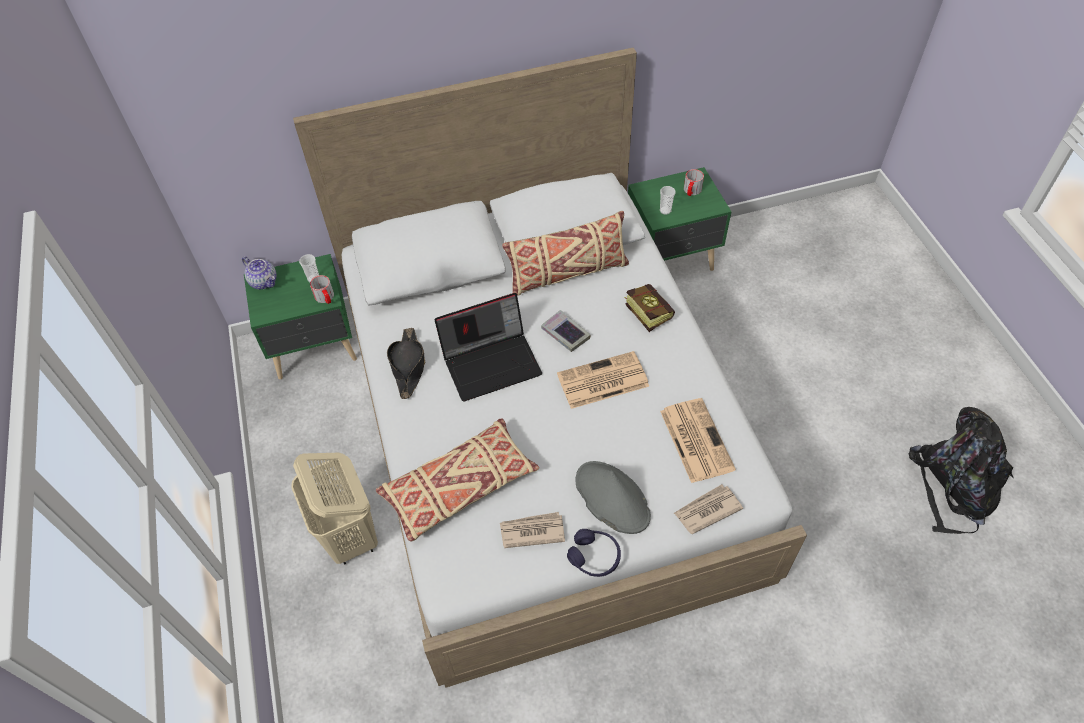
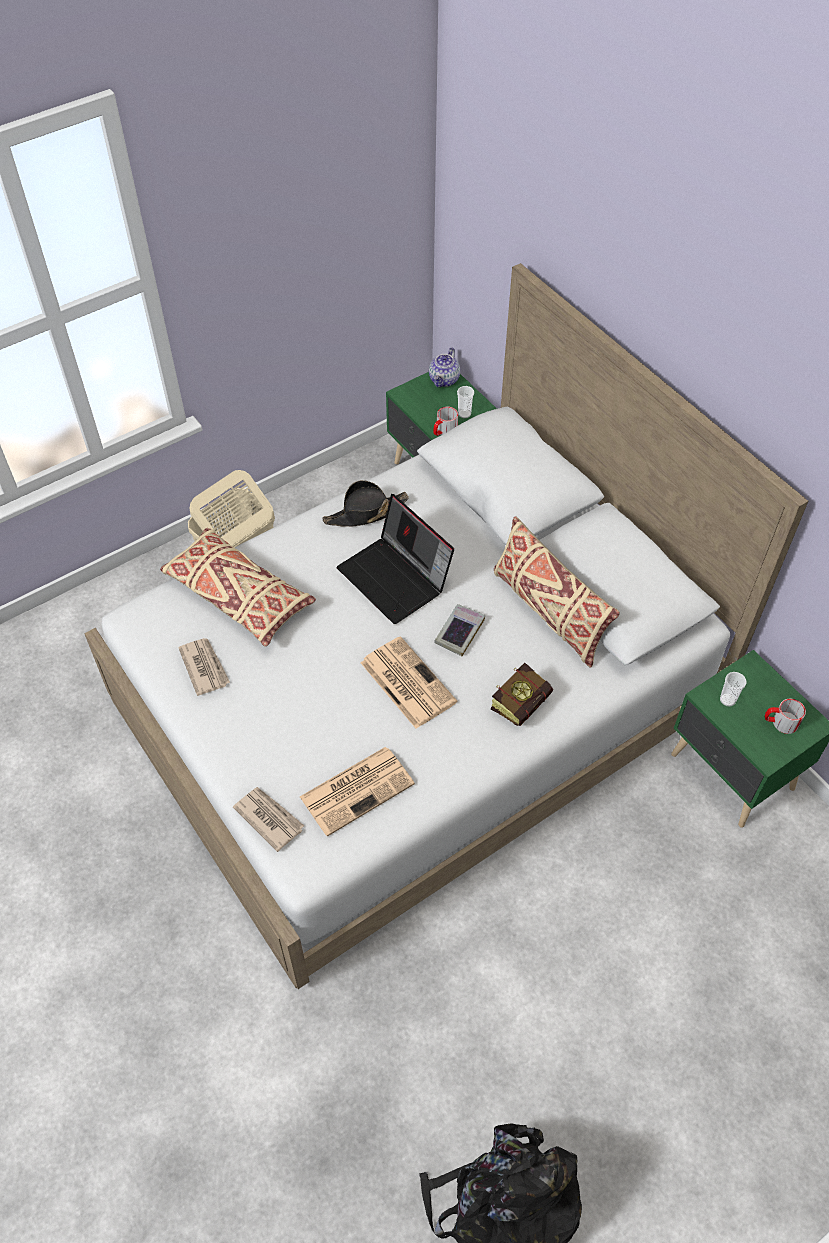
camera: 70 degrees right, 0 degrees up
purple headphones [567,529,621,577] -> none
grey hat [576,461,651,534] -> none

